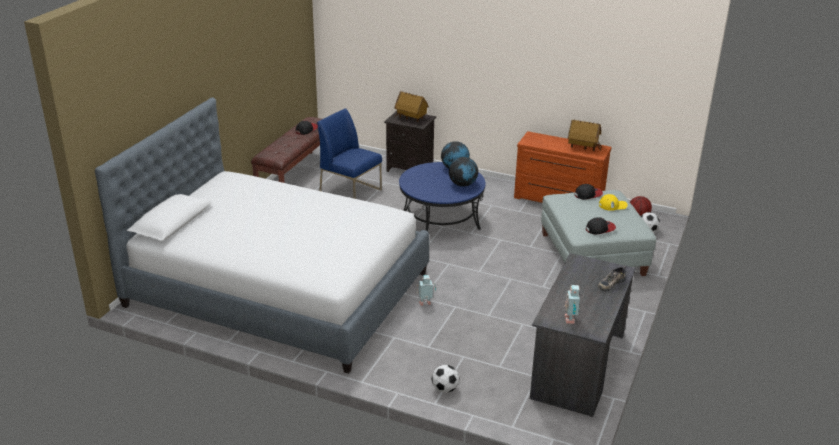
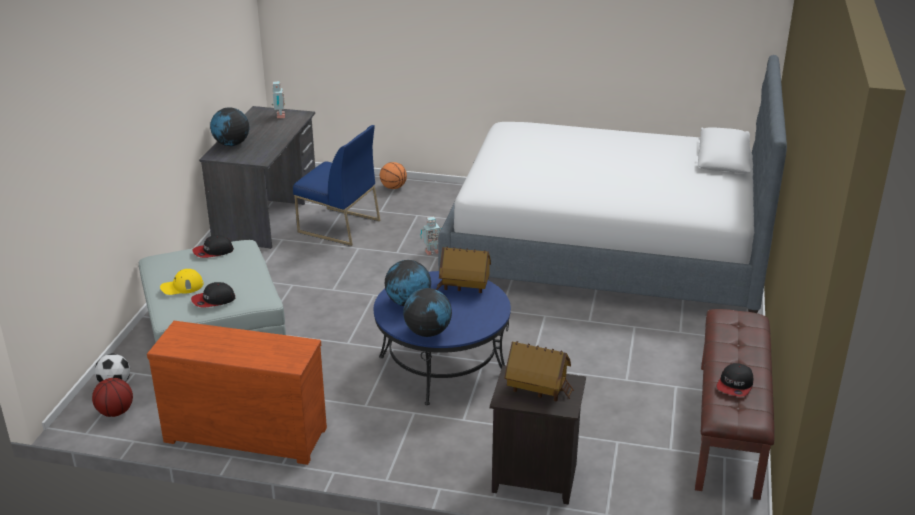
camera: 170 degrees right, 0 degrees up
blue chair [317,108,382,199] -> blue chair moved to [293,125,380,246]
football [431,365,460,393] -> basketball [380,162,407,189]
toy house [568,119,602,151] -> toy house moved to [436,247,491,293]
shoe [598,266,627,291] -> globe [210,107,249,146]

